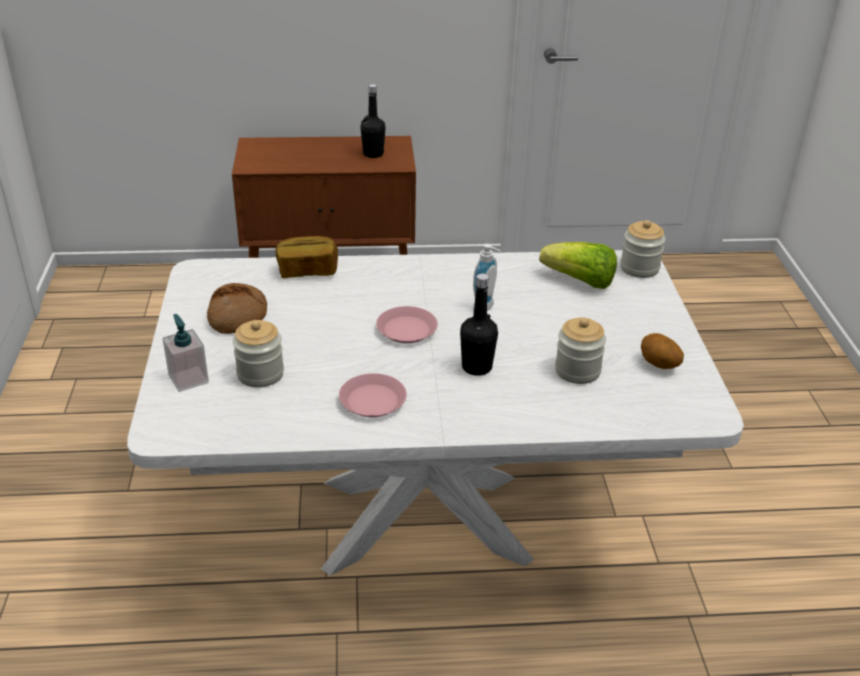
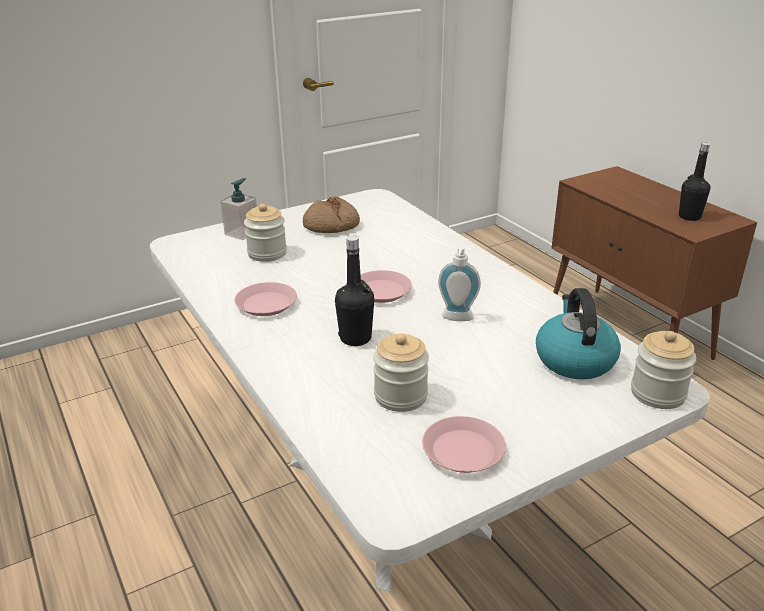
camera: 65 degrees right, 5 degrees down
bread [275,236,338,278] -> none
lettuce [539,242,617,289] -> kettle [536,288,621,379]
potato [641,333,684,369] -> pink plate [422,416,506,473]

